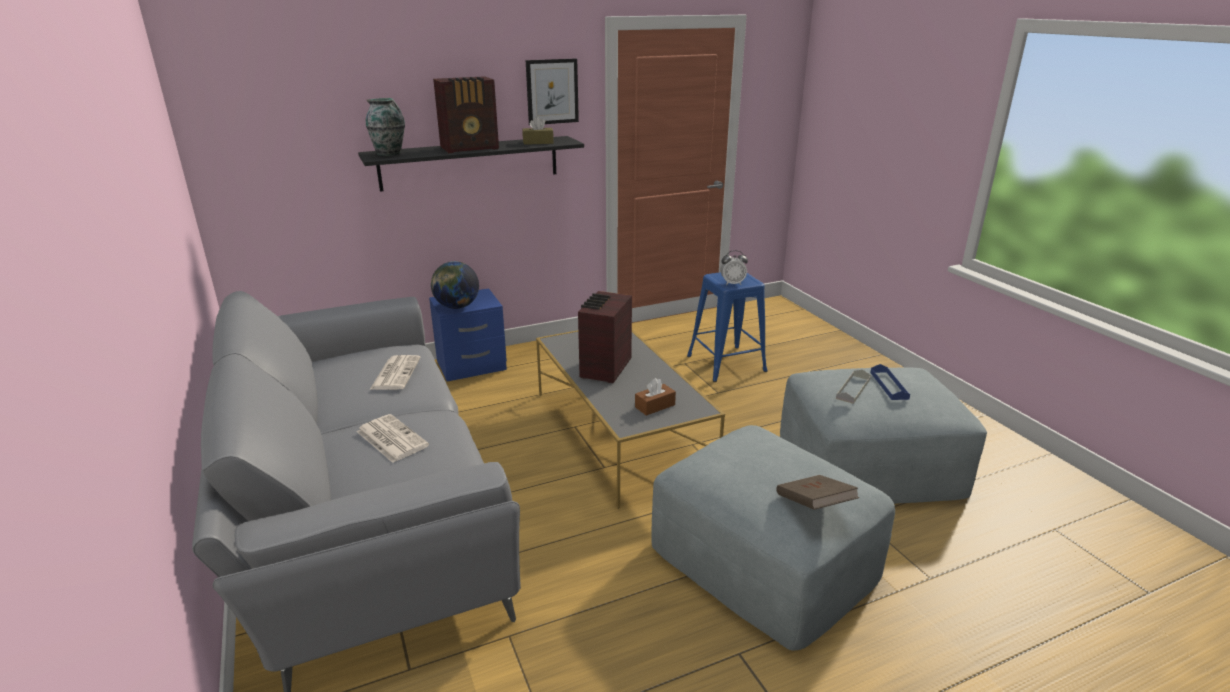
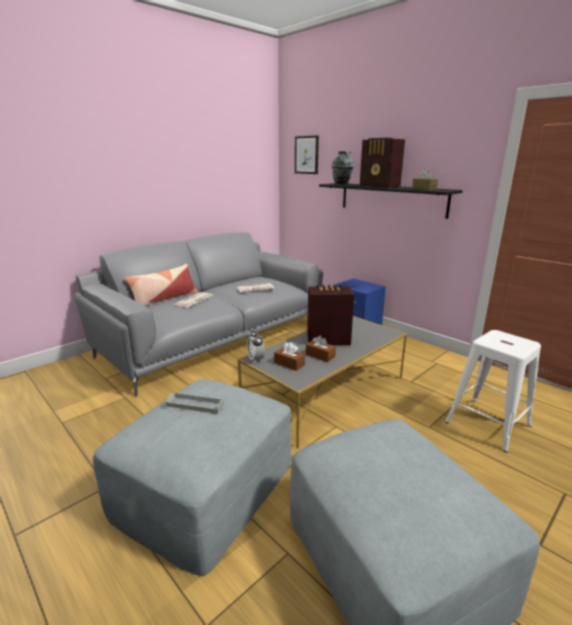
camera: 70 degrees right, 5 degrees down
globe [431,261,479,309] -> none
picture [526,58,579,125] -> picture moved to [295,135,319,174]
blue stool [687,272,768,382] -> white stool [445,330,541,453]
alarm clock [720,250,748,285] -> alarm clock moved to [247,329,265,363]
brown book [776,475,859,510] -> none
grey tray [836,369,871,404] -> grey tray moved to [166,392,224,414]
blue tray [870,364,910,400] -> none
none -> pillow [125,264,198,306]
none -> brown tissue box [306,335,336,362]

